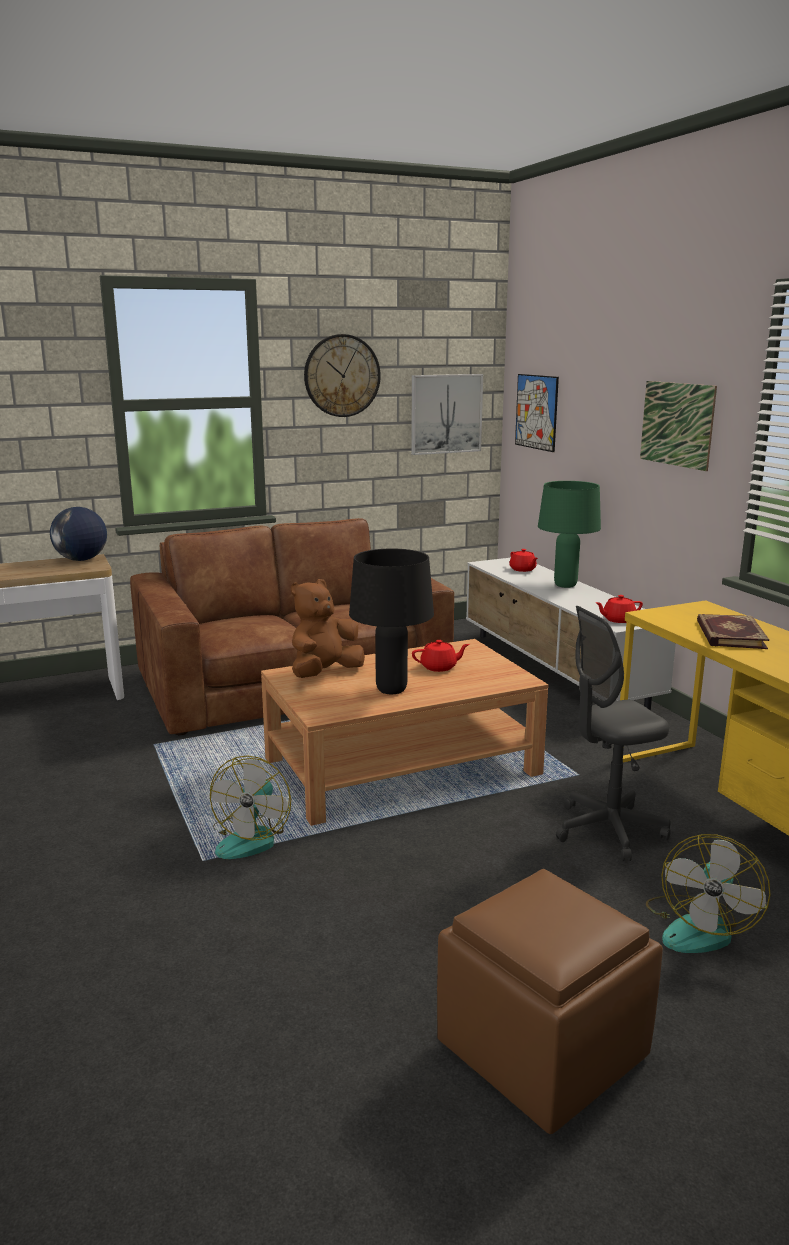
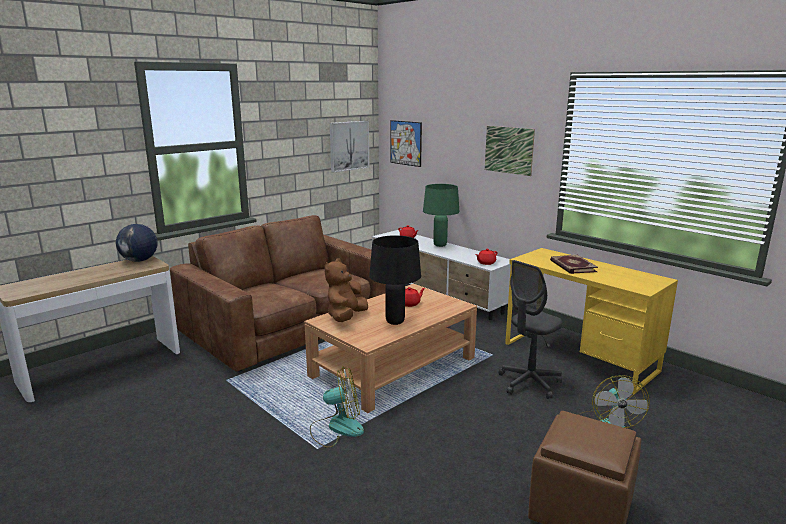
camera: 20 degrees left, 0 degrees up
fan [210,756,291,859] -> fan turned 90 degrees counterclockwise [310,366,364,448]
wall clock [304,334,381,417] -> none

